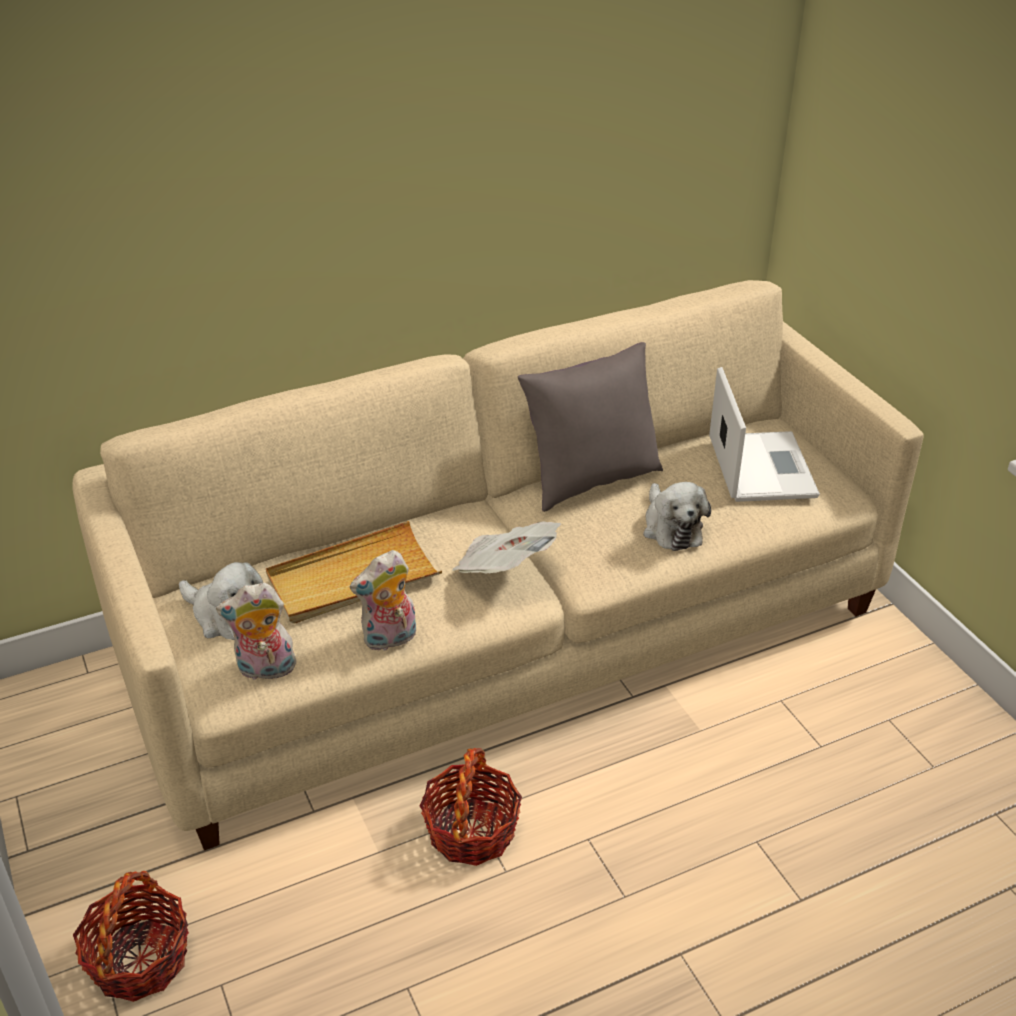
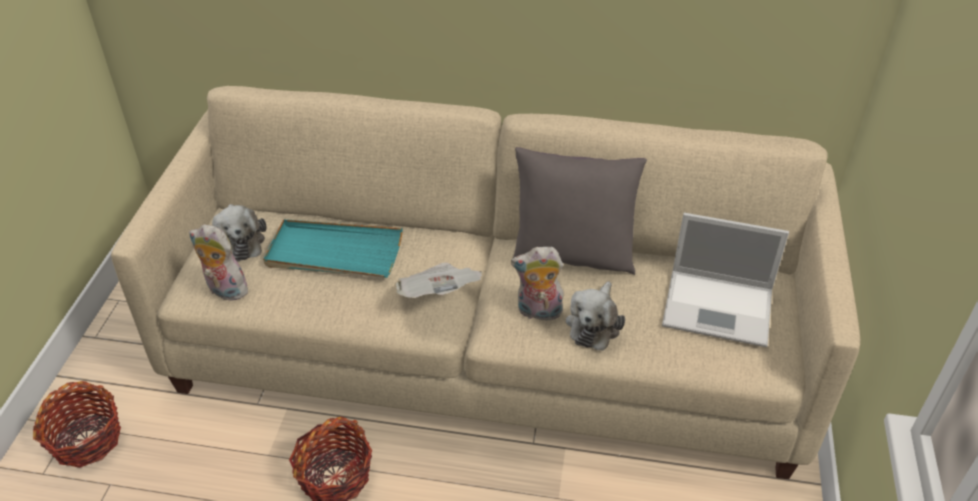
camera: 35 degrees right, 5 degrees up
beige tray [266,521,442,624] -> turquoise tray [263,219,403,278]
plush toy [350,550,416,651] -> plush toy moved to [511,247,564,321]
laptop [709,367,820,502] -> laptop turned 75 degrees clockwise [662,213,789,347]

